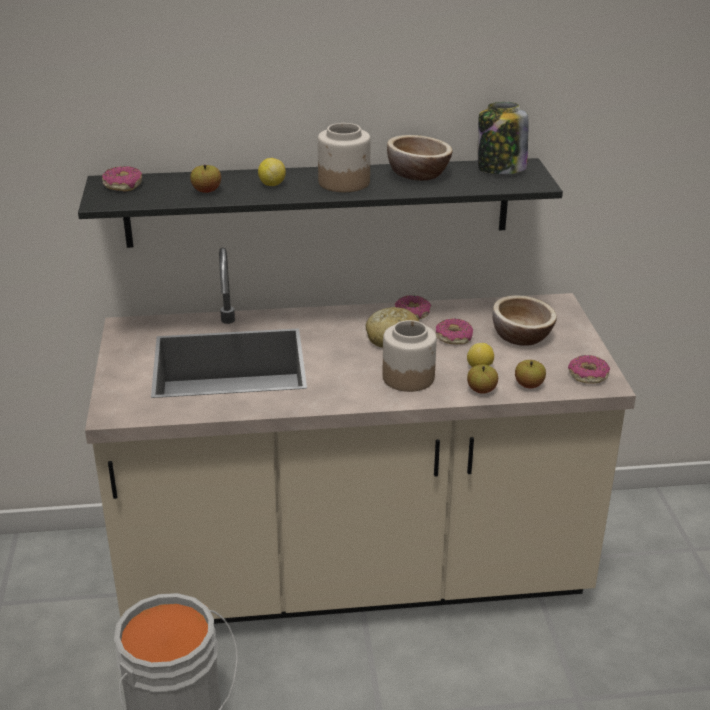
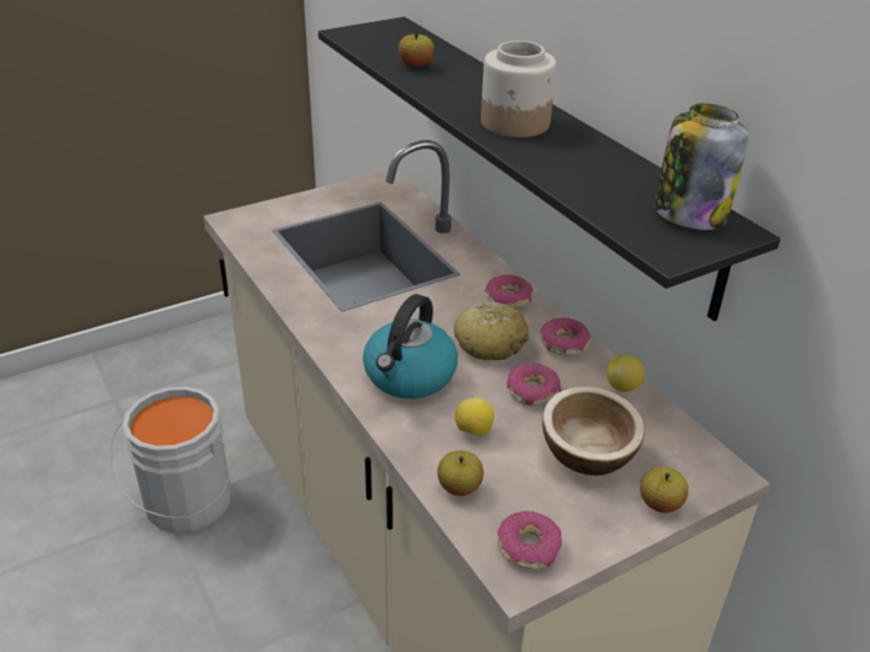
camera: 65 degrees right, 5 degrees up
donut [102,166,142,191] -> donut moved to [485,275,533,308]
lemon [258,158,286,186] -> lemon moved to [607,355,645,392]
jar [382,320,437,392] -> kettle [363,294,458,399]
bowl [387,135,453,181] -> none
apple [467,365,498,394] -> apple moved to [640,467,688,513]

